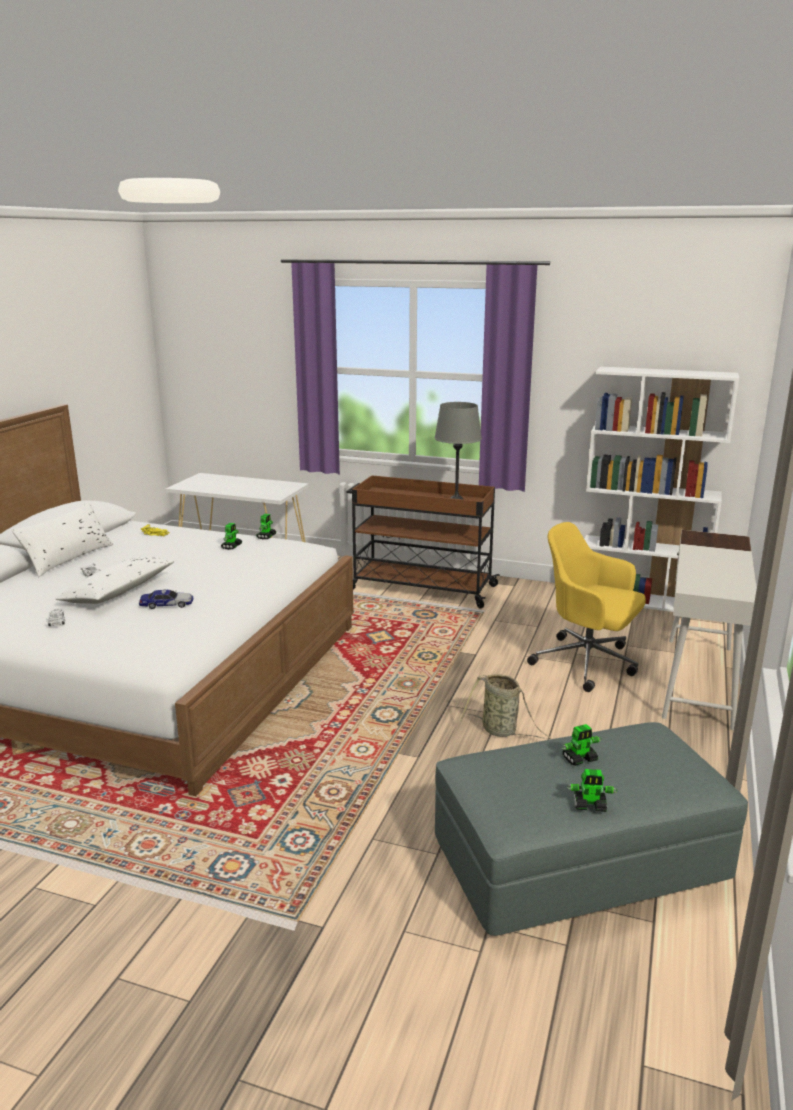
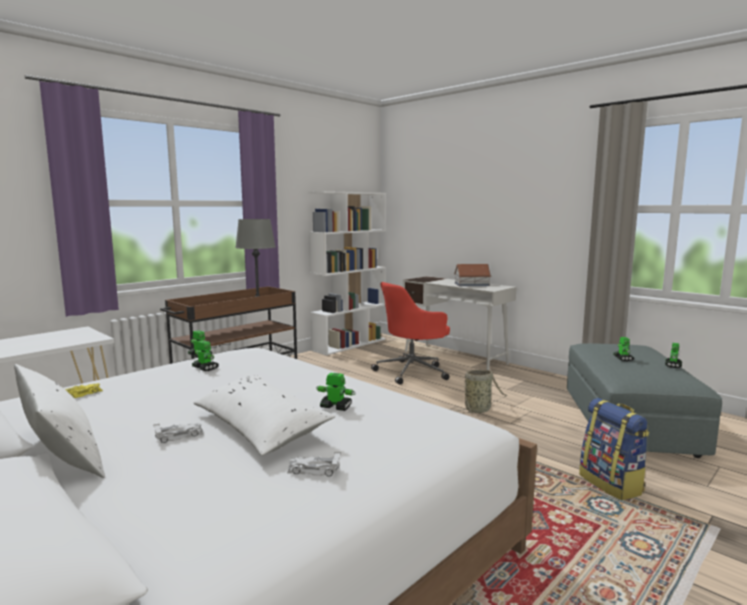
camera: 65 degrees left, 10 degrees down
toy car [139,589,193,609] -> toy robot [316,373,355,411]
yellow office chair [527,522,646,692] -> red office chair [371,282,450,385]
none -> toy house [454,264,491,286]
none -> backpack [579,398,649,500]

